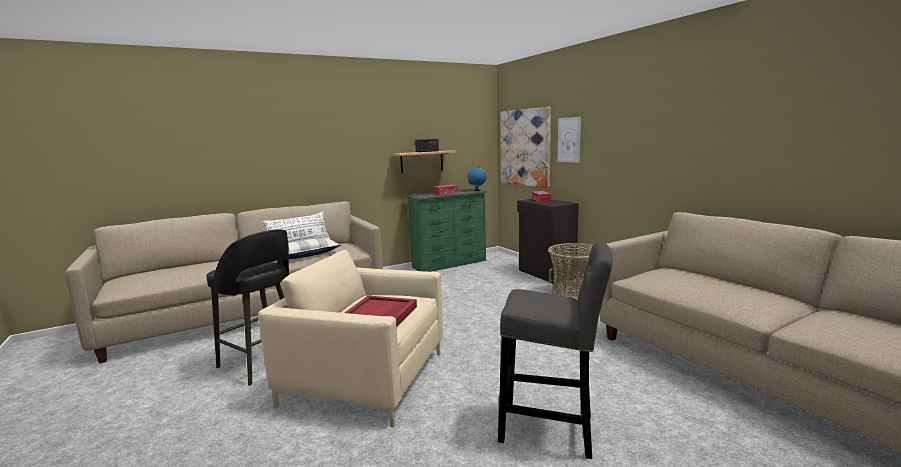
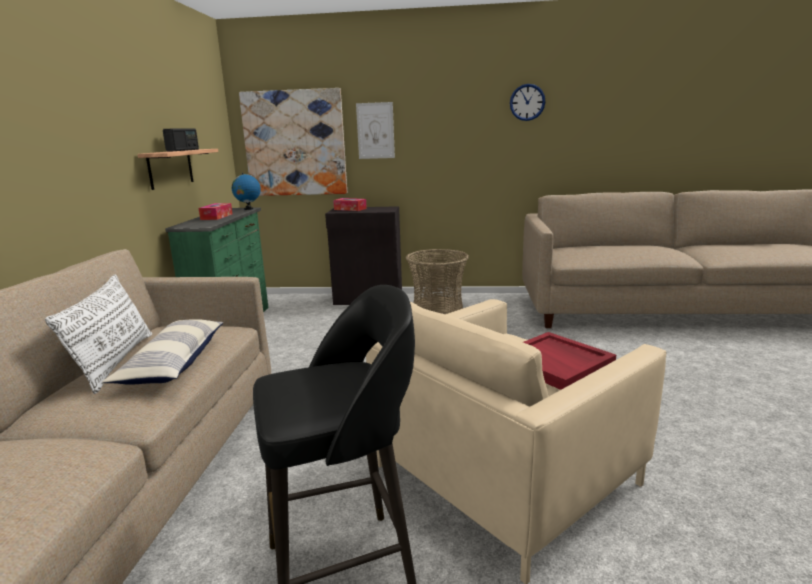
camera: 55 degrees left, 5 degrees up
grey stool [498,240,612,459] -> none
none -> wall clock [510,84,545,121]

